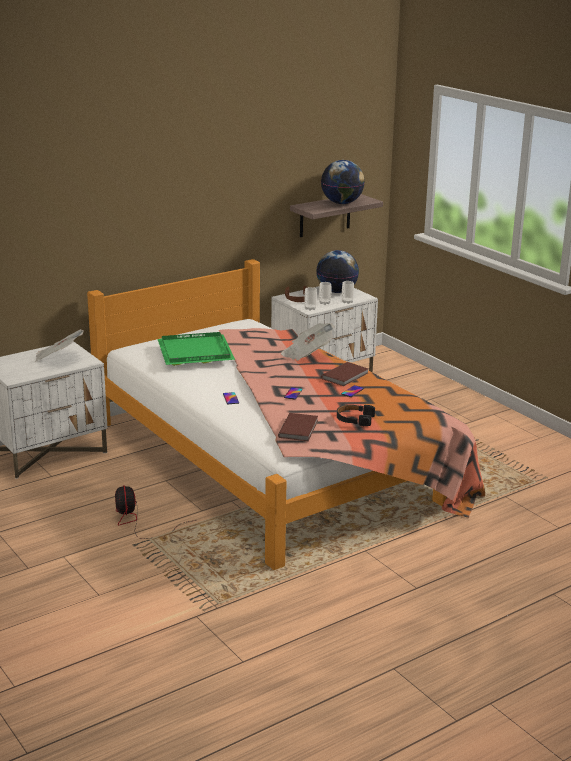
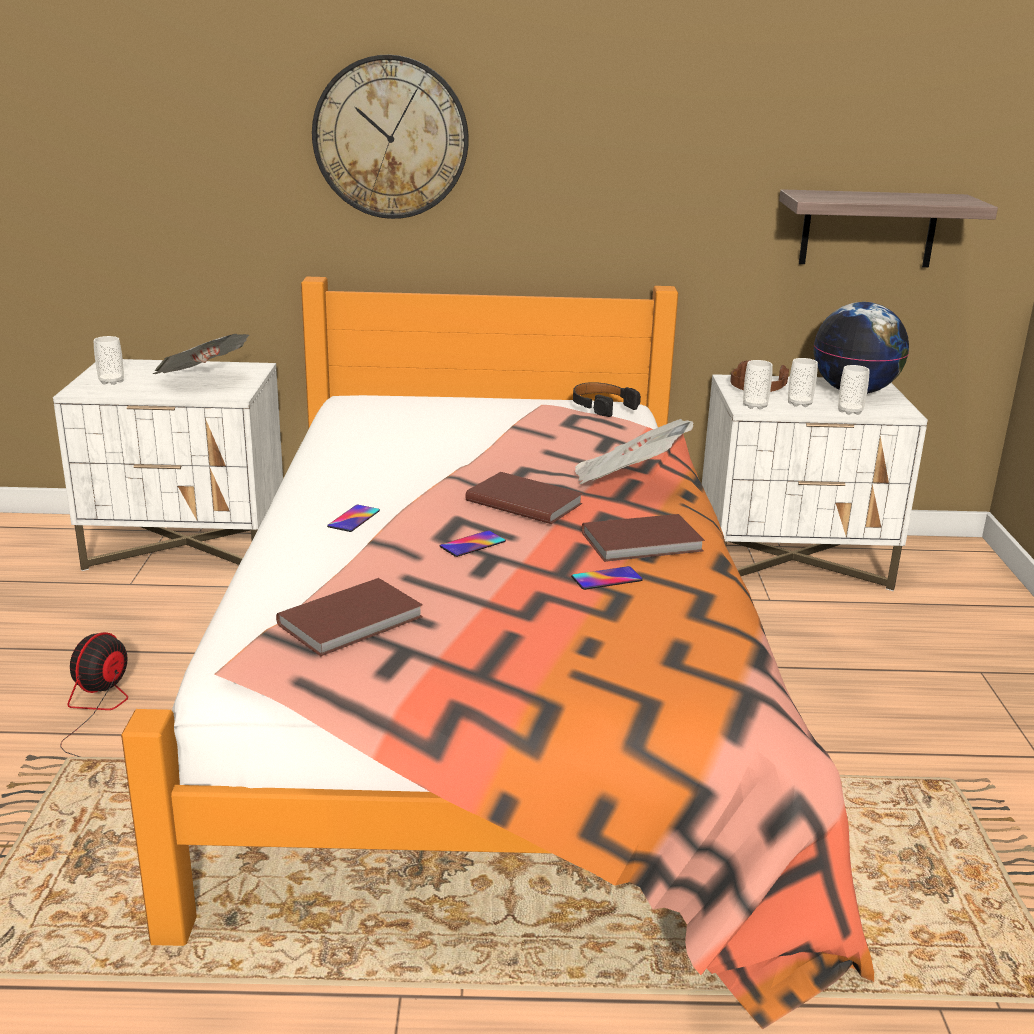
camera: 35 degrees right, 0 degrees up
green tray [158,332,235,366] -> none
globe [321,160,365,204] -> none
black headphones [337,405,375,426] -> black headphones moved to [573,382,641,417]
none -> cup [94,336,124,385]
none -> wall clock [312,55,469,219]
none -> brown book [466,472,583,524]

